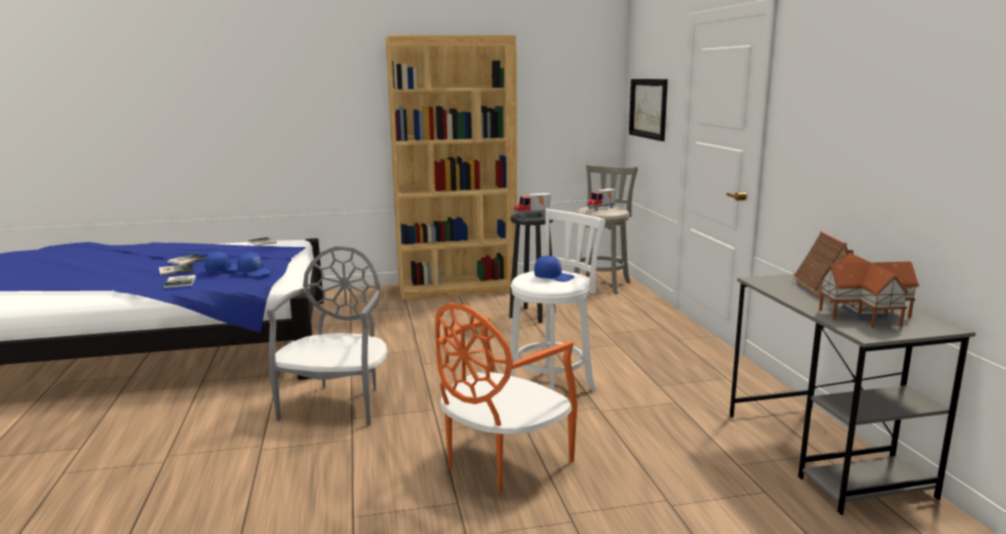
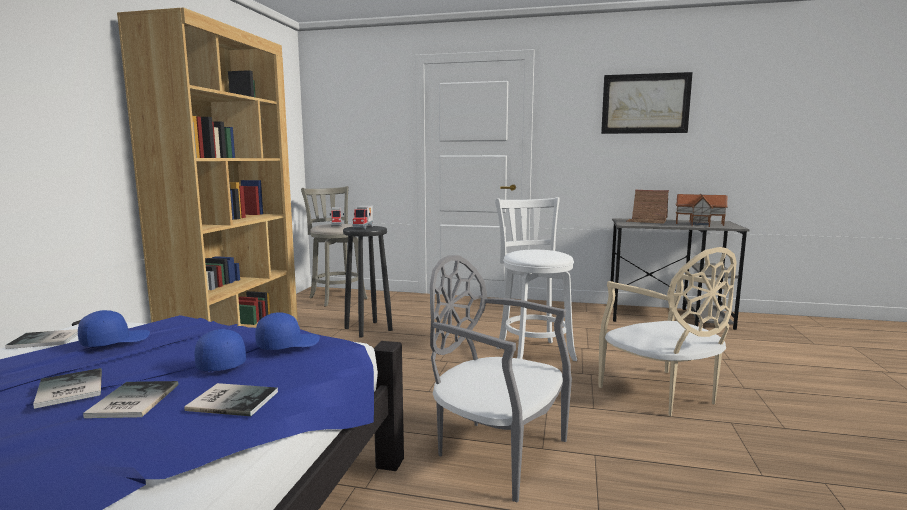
camera: 65 degrees left, 5 degrees down
orange chair [435,303,577,493] -> beige chair [598,247,737,416]
blue cap [534,255,575,282] -> blue cap moved to [78,310,150,347]
picture [629,79,668,141] -> picture moved to [601,72,693,134]

